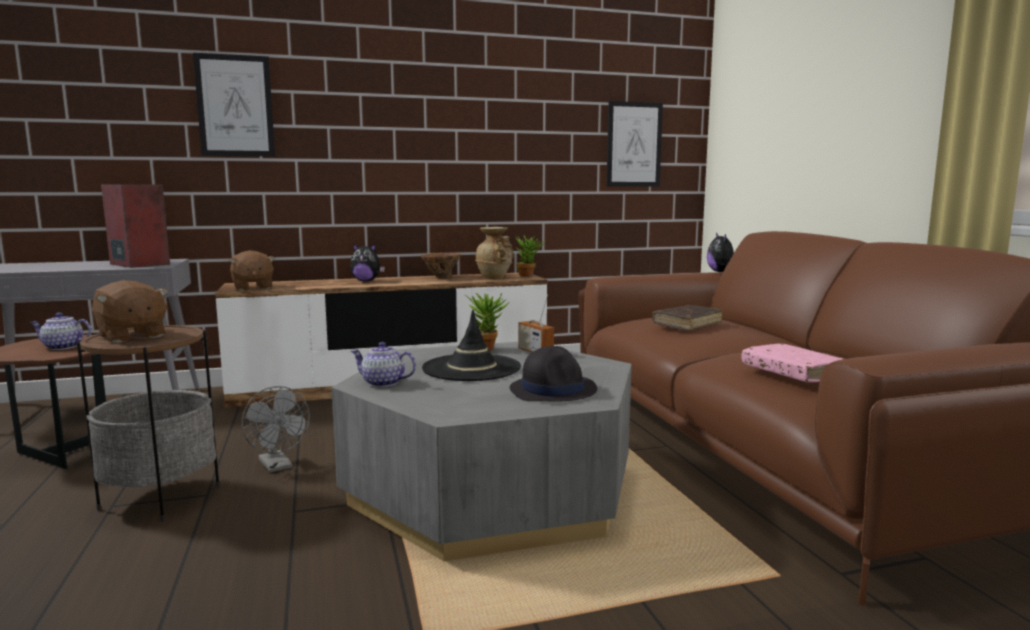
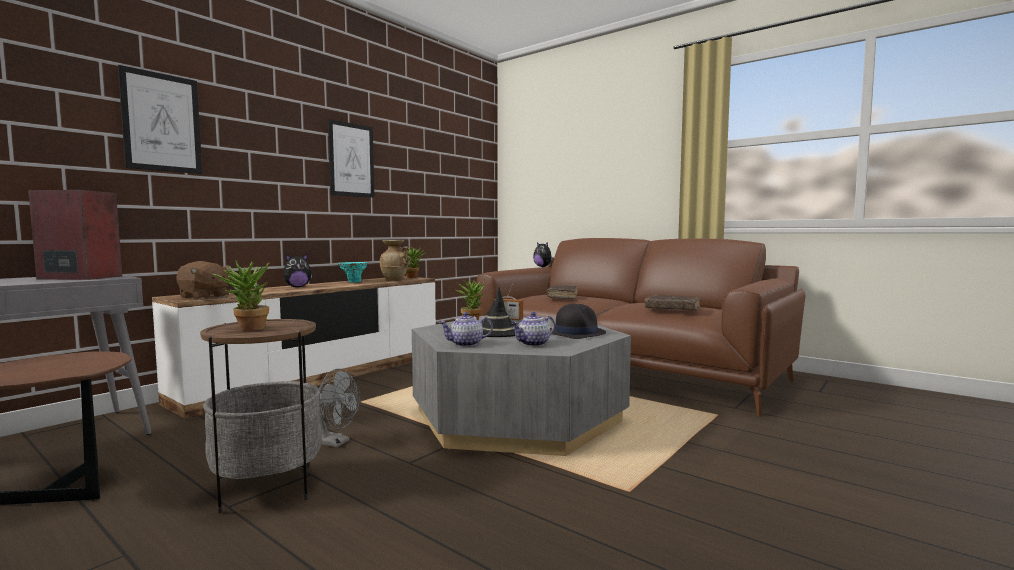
camera: 35 degrees left, 5 degrees down
teapot [30,312,92,350] -> teapot moved to [511,312,555,346]
brown plush toy [92,280,169,343] -> potted plant [212,261,270,331]
brown vase [421,253,461,279] -> turquoise vase [338,262,368,283]
picture [606,101,663,186] -> picture moved to [328,119,374,198]
pink book [741,343,843,383] -> brown book [645,295,701,311]

